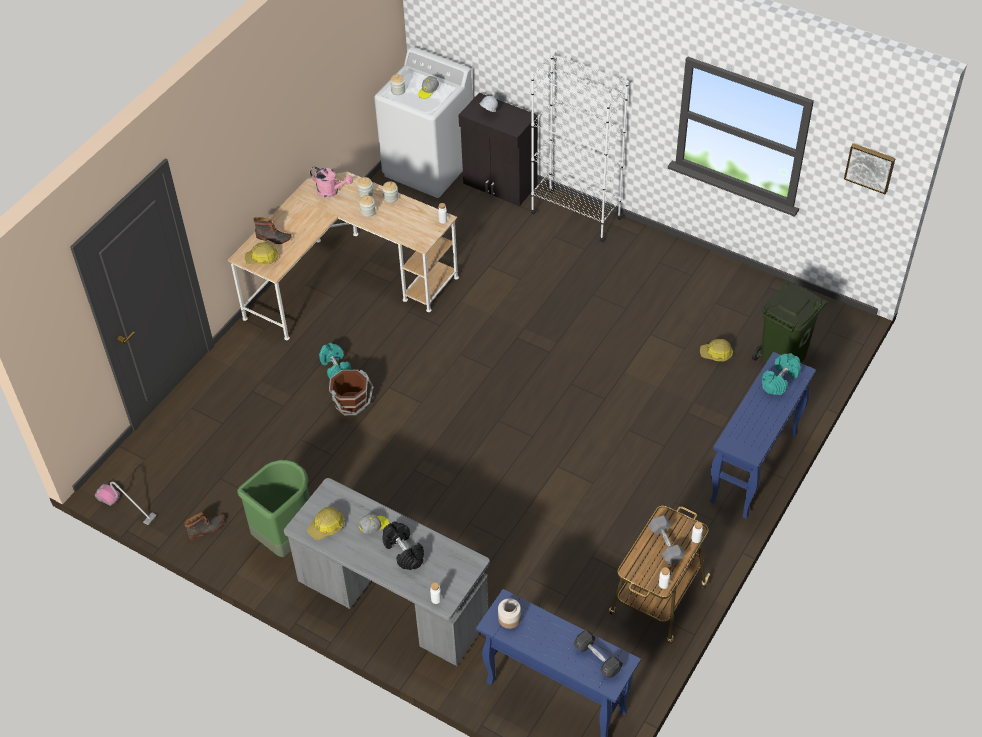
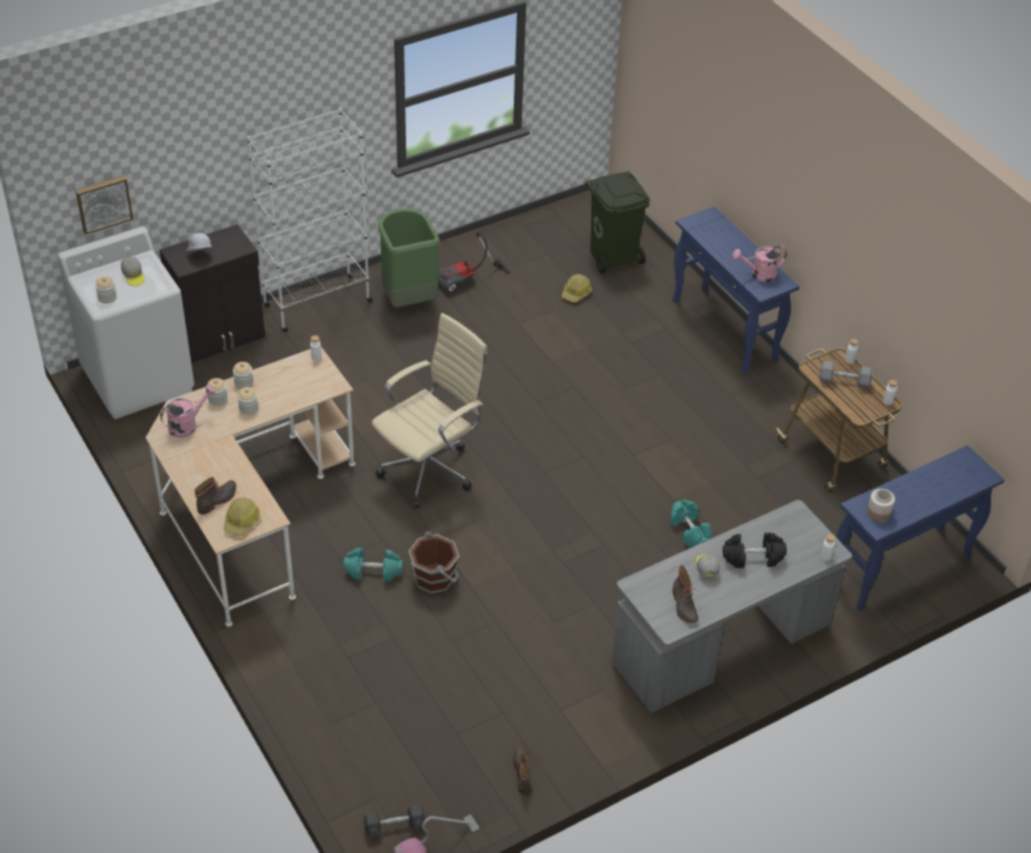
camera: 65 degrees left, 5 degrees down
green trash can [237,460,310,557] -> green trash can moved to [378,208,440,308]
hard hat [307,507,344,540] -> boot [672,565,699,623]
grey dumbbell [574,630,623,678] -> grey dumbbell moved to [364,804,425,837]
turquoise dumbbell [762,353,801,395] -> turquoise dumbbell moved to [670,499,712,547]
picture [844,143,896,194] -> picture moved to [76,176,133,234]
none -> beige office chair [372,313,487,508]
none -> vacuum cleaner [438,232,511,293]
none -> pink watering can [733,246,787,282]

